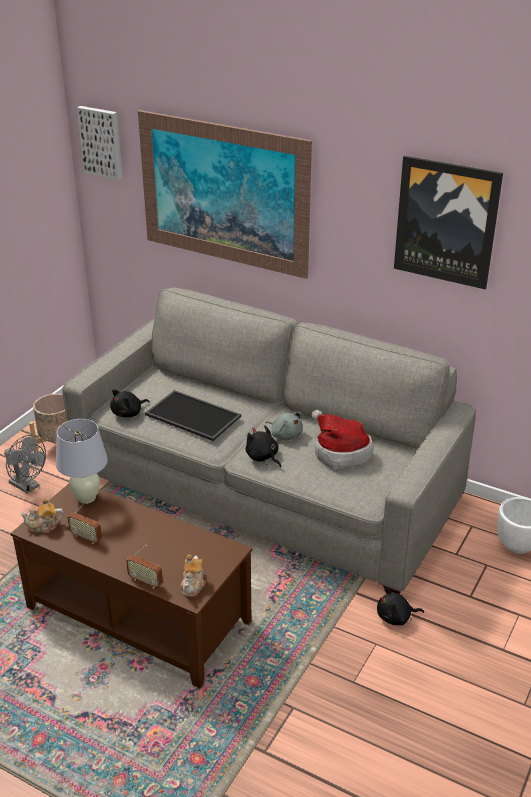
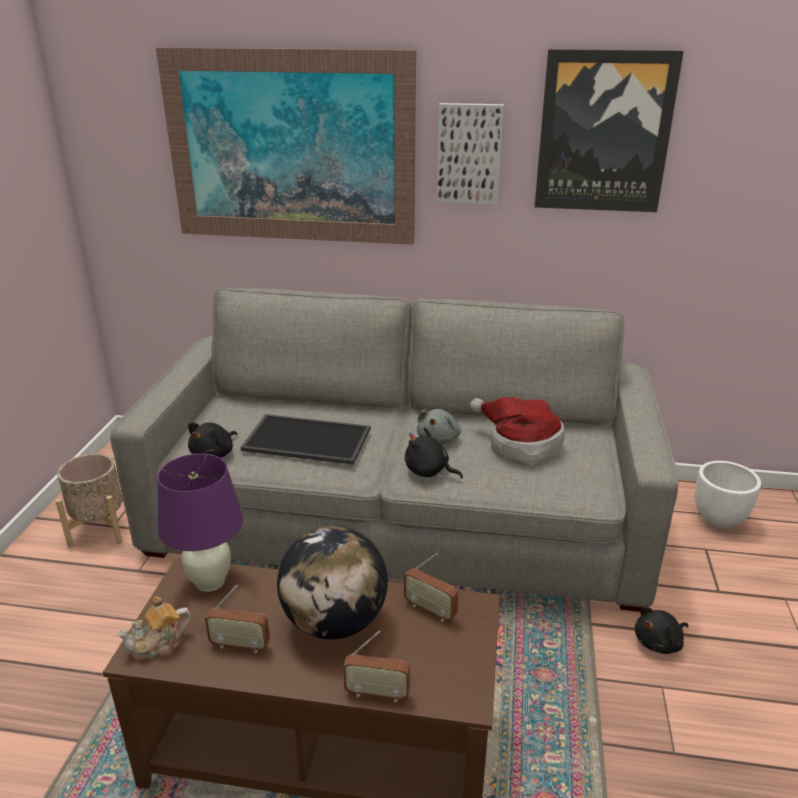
camera: 20 degrees left, 5 degrees down
grey fan [4,435,46,494] -> none
white table lamp [56,419,108,504] -> purple table lamp [158,454,243,592]
picture [77,106,123,180] -> picture moved to [436,103,504,205]
teapot [181,555,206,597] -> none
grey plush toy [266,412,303,440] -> grey plush toy turned 90 degrees clockwise [417,409,461,444]
none -> globe [277,526,388,639]
none -> radio [404,553,459,622]

